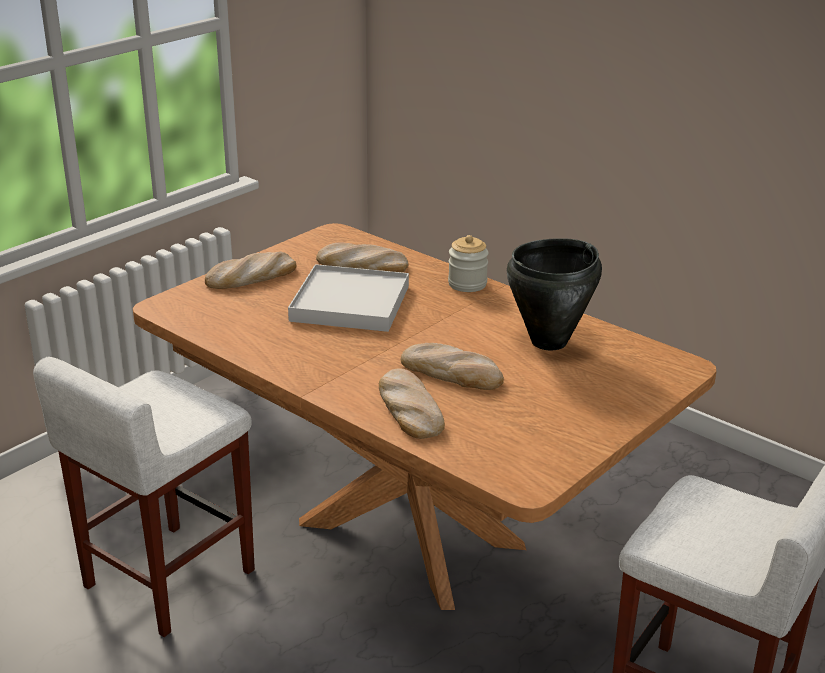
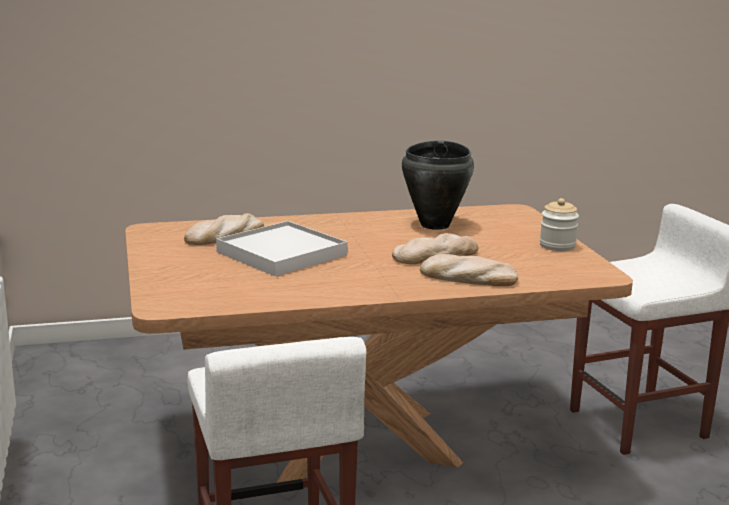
camera: 55 degrees left, 10 degrees down
bread [205,251,296,289] -> none
jar [448,235,489,292] -> jar moved to [540,198,579,251]

